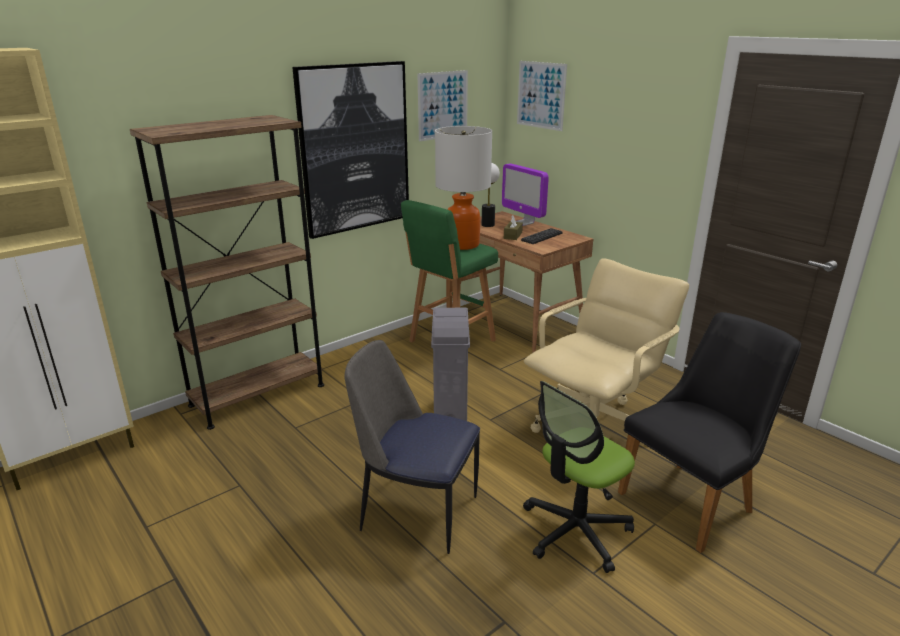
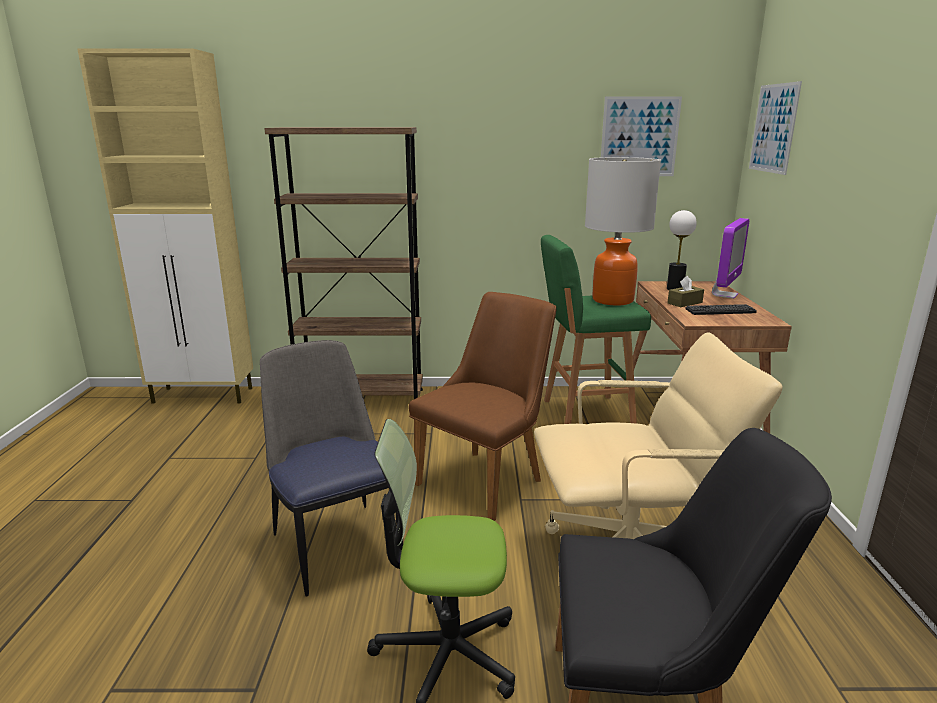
camera: 40 degrees right, 5 degrees down
picture [292,61,409,239] -> none
grey trash can [431,308,470,421] -> brown chair [409,292,556,521]
monitor [502,163,549,226] -> monitor turned 150 degrees counterclockwise [712,218,749,299]

